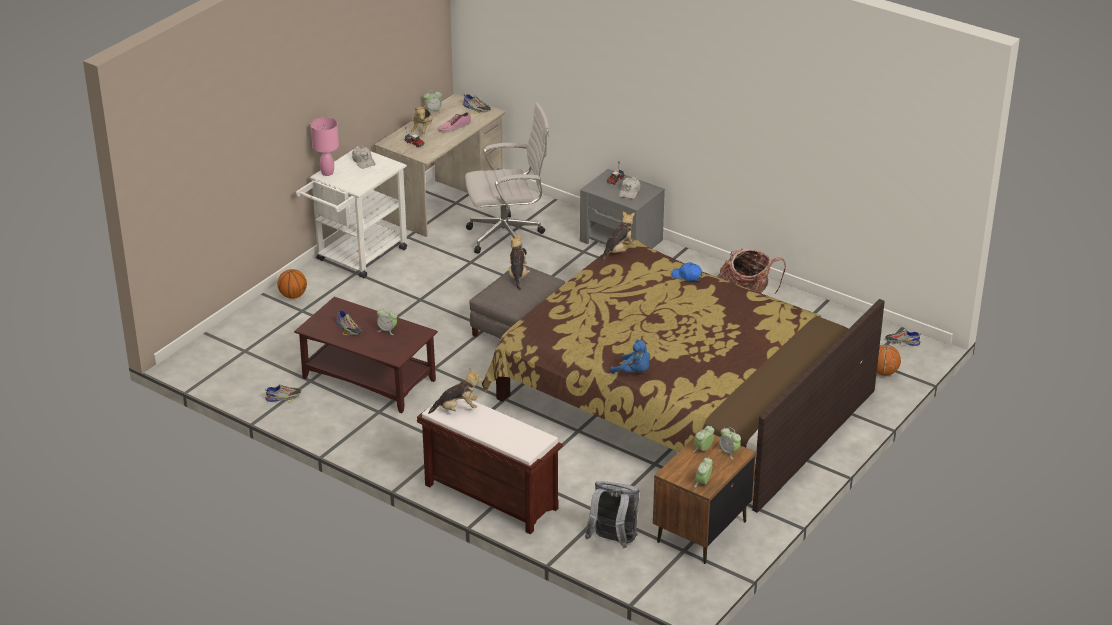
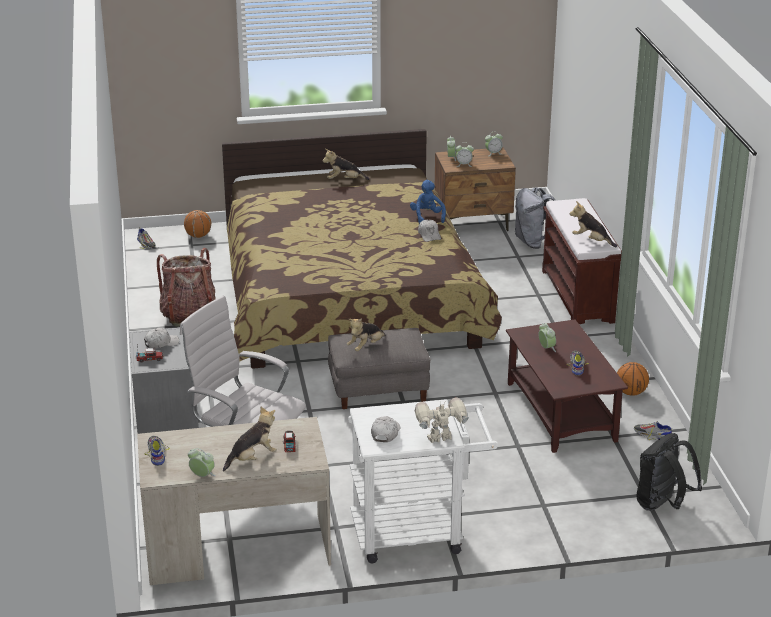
camera: 135 degrees left, 5 degrees down
basketball [277,269,307,299] -> basketball moved to [617,362,649,396]
pink table lamp [310,117,339,176] -> toy robot [415,397,469,443]
shoe [438,112,471,133] -> none
plush toy [602,211,636,262] -> plush toy moved to [323,149,370,180]
blue cap [671,262,702,281] -> none
none -> white cap [418,220,441,242]
none -> black backpack [637,433,702,511]

